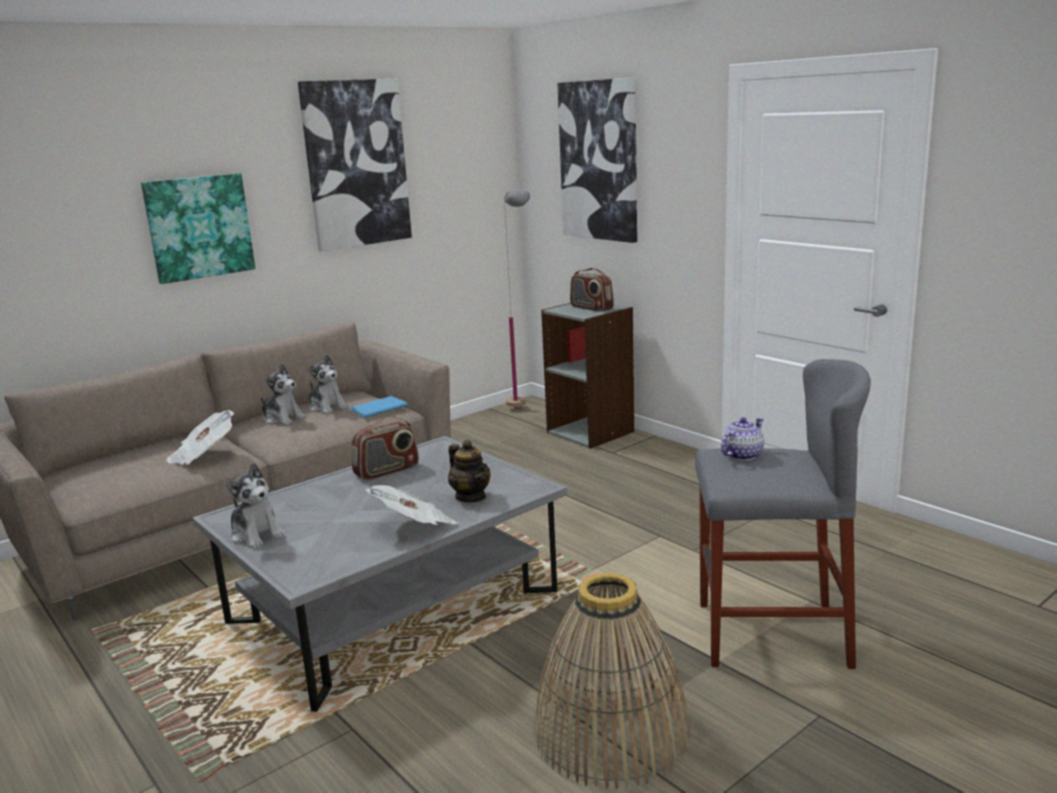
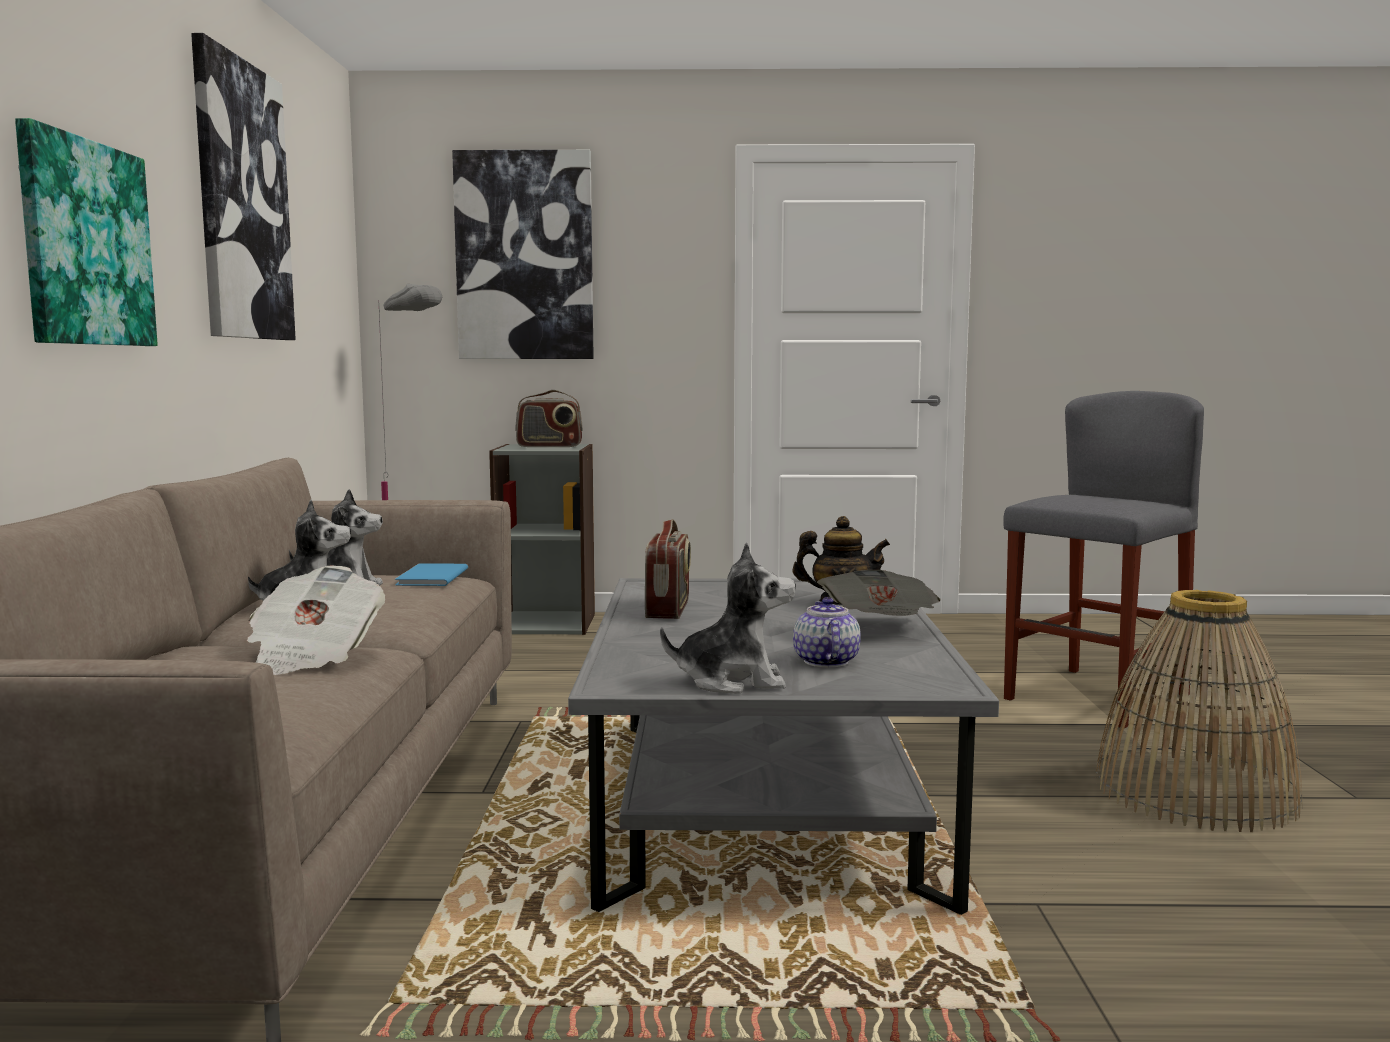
camera: 50 degrees left, 10 degrees down
teapot [721,417,764,460] -> teapot moved to [793,597,861,667]

